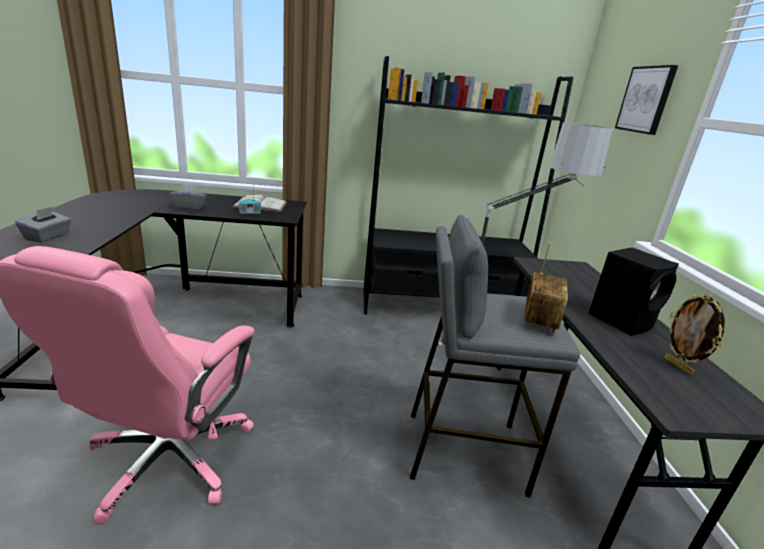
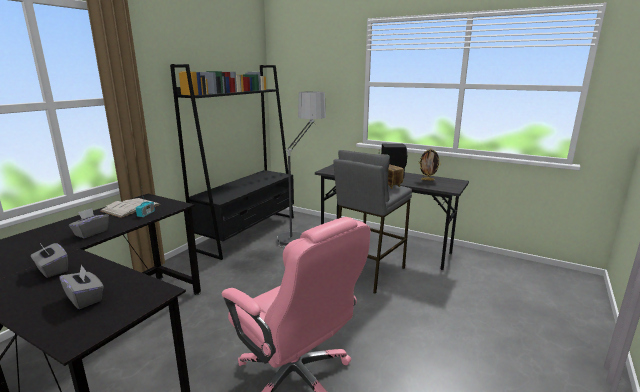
camera: 55 degrees left, 5 degrees down
picture [615,65,678,135] -> none
none -> grey tissue box [31,242,68,278]

